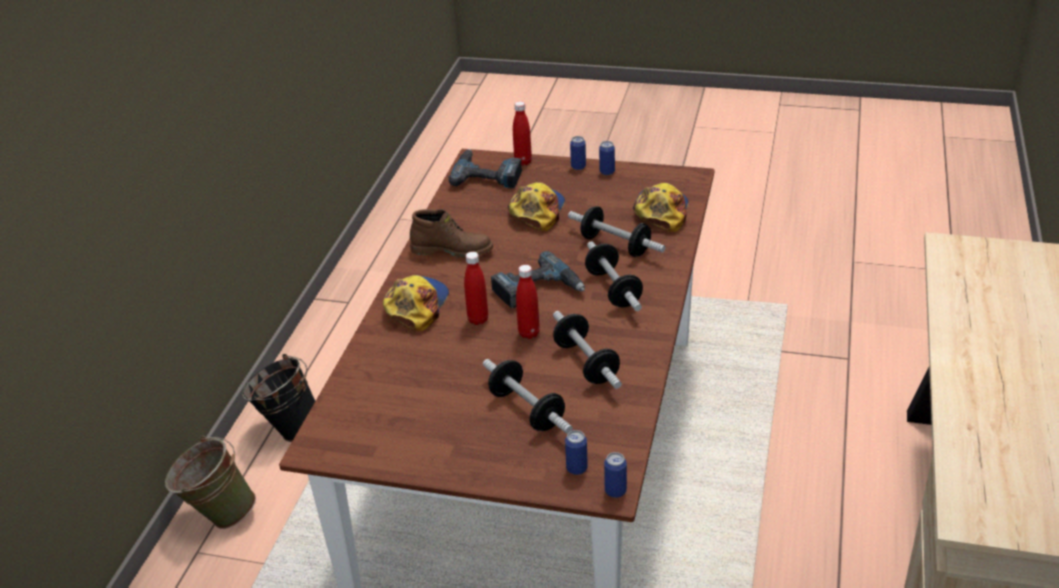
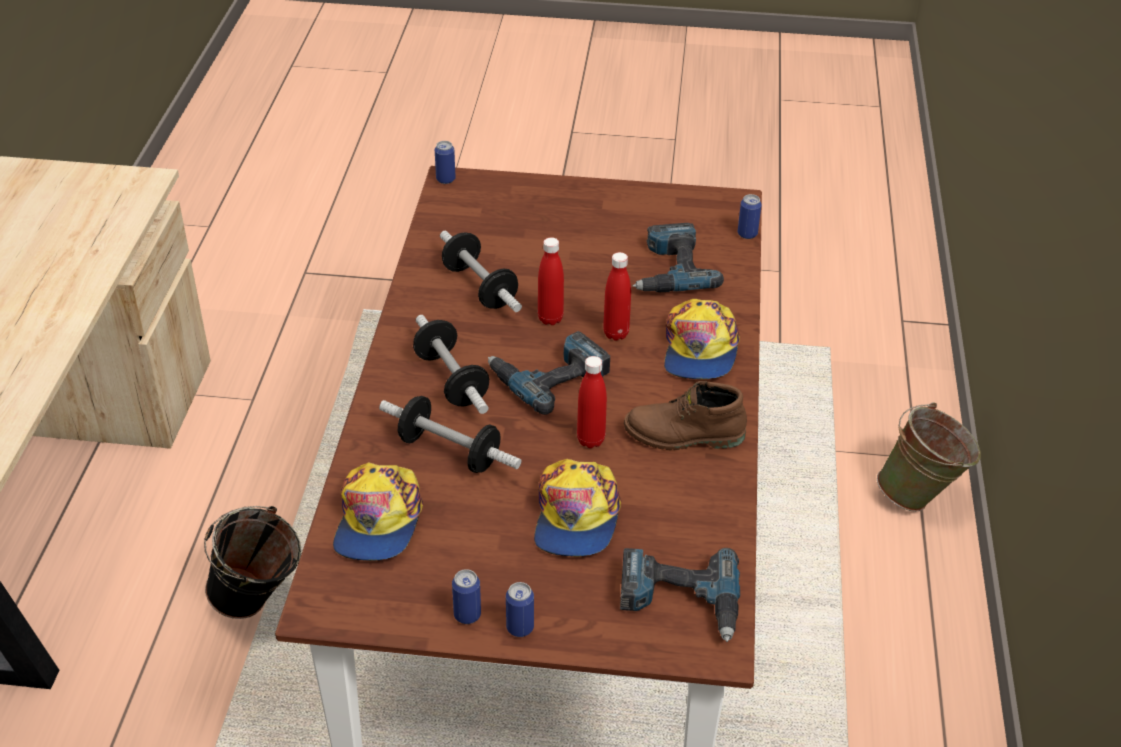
camera: 170 degrees right, 5 degrees up
black bucket [242,354,315,442] -> black bucket moved to [204,506,301,619]
dumbbell [483,359,573,434] -> none
red bottle [513,101,532,166] -> red bottle moved to [577,356,607,448]
can [565,430,588,475] -> can moved to [738,194,762,239]
none -> power drill [632,223,724,292]

